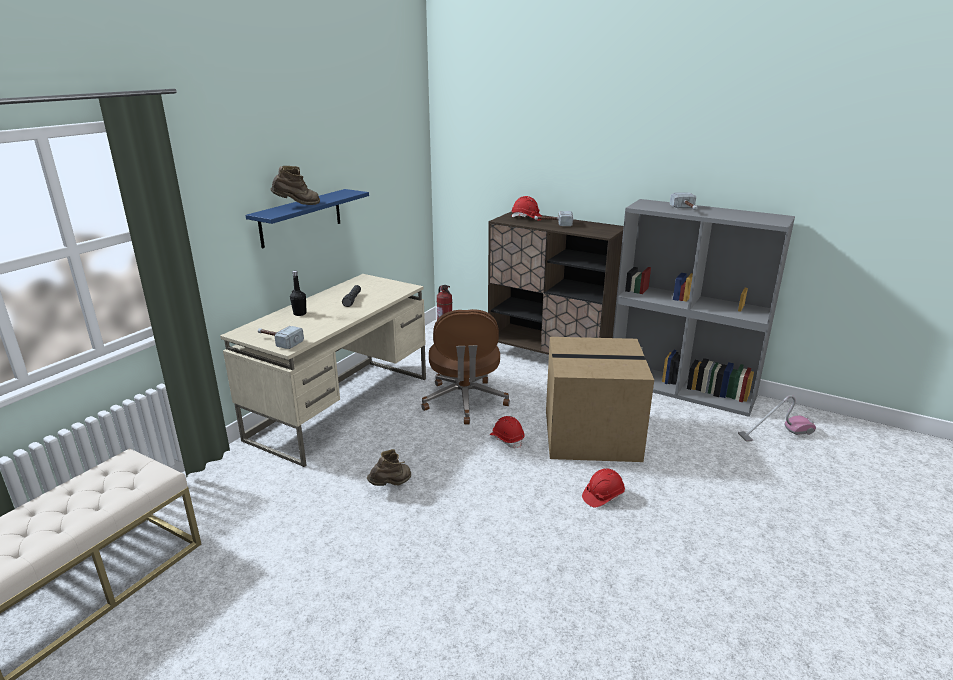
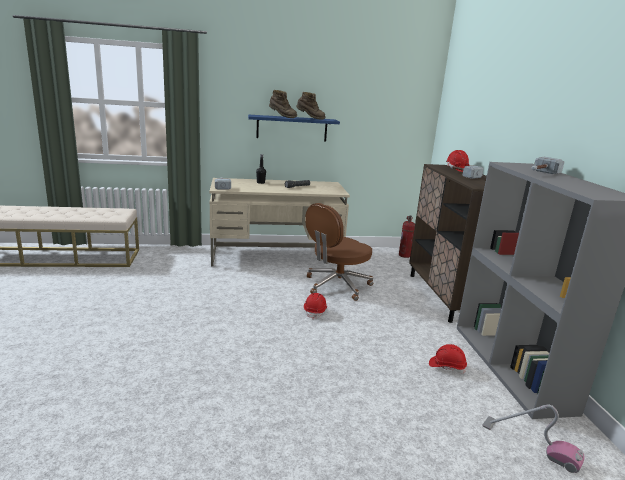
camera: 50 degrees right, 5 degrees down
brown boot [367,449,411,486] -> brown boot moved to [296,92,326,120]
cardboard box [546,337,654,462] -> none
red hard hat [582,468,625,508] -> red hard hat moved to [429,344,467,373]

